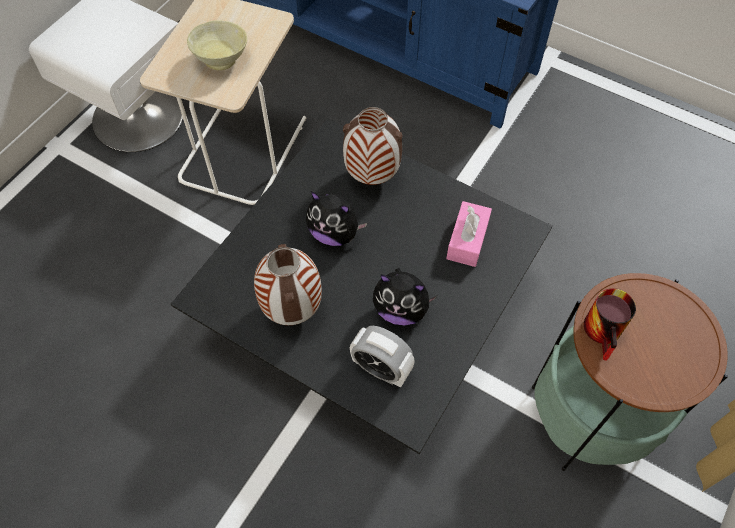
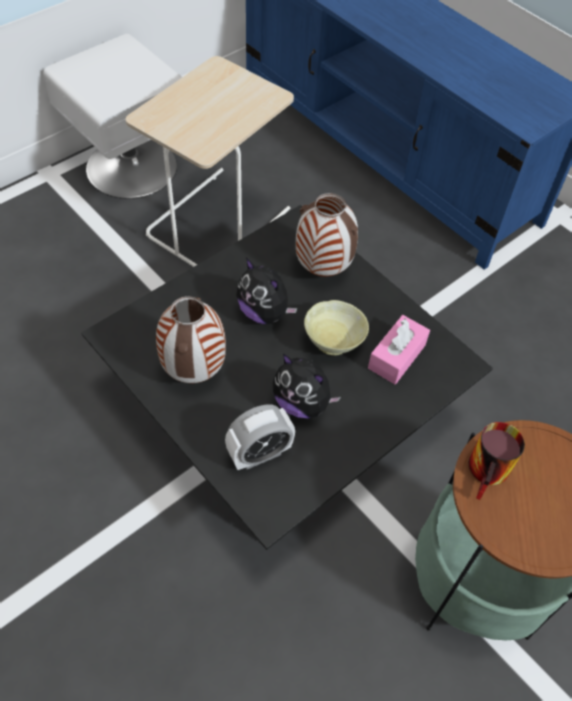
camera: 15 degrees right, 5 degrees down
beige bowl [187,20,247,70] -> beige bowl moved to [304,300,369,356]
alarm clock [350,326,415,387] -> alarm clock turned 75 degrees counterclockwise [225,404,295,470]

